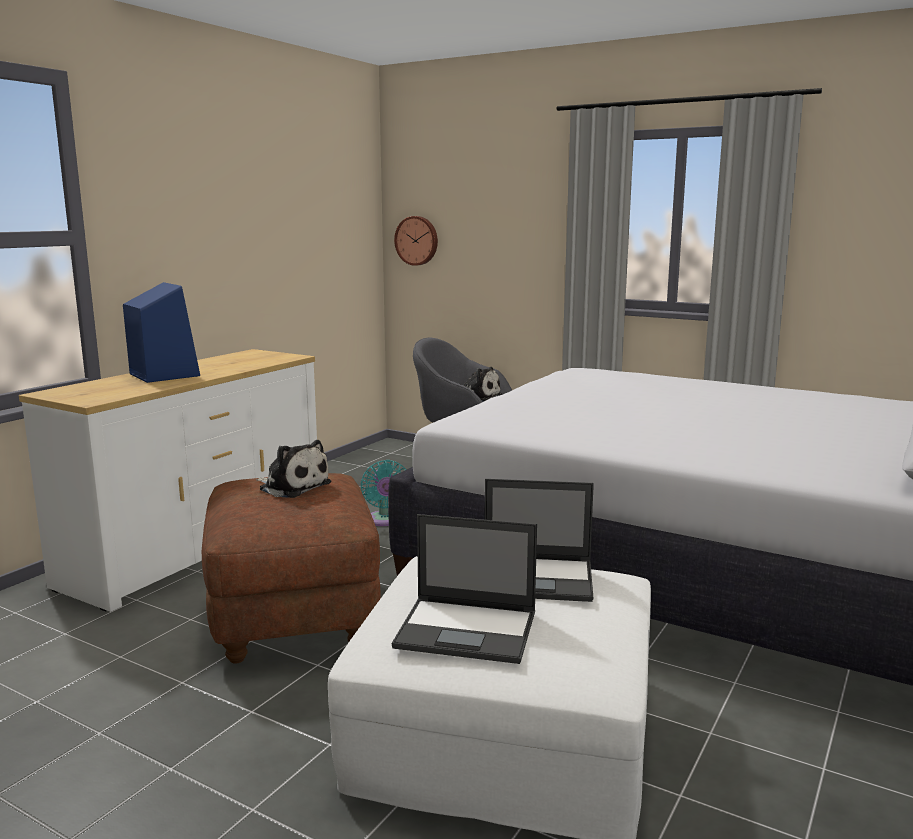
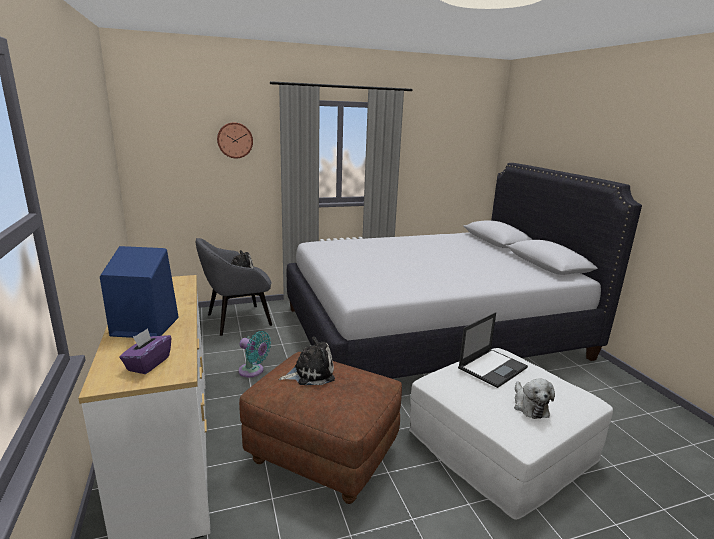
camera: 50 degrees left, 5 degrees up
laptop [392,514,537,664] -> plush toy [514,379,555,419]
wall clock [394,216,438,266] -> wall clock moved to [217,122,253,159]
none -> purple tissue box [119,328,171,374]

